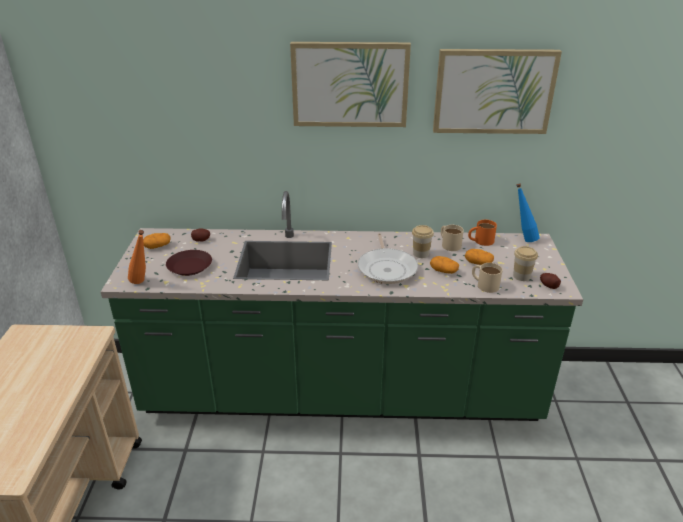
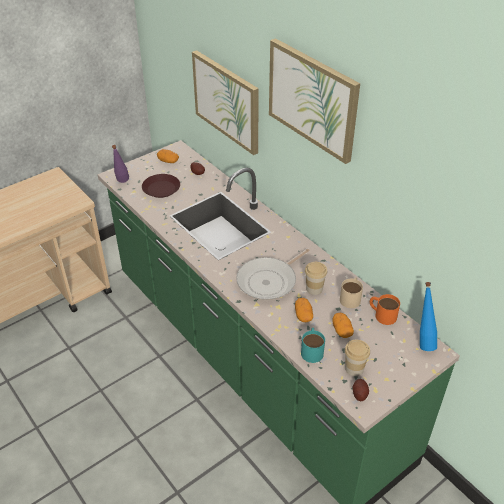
camera: 50 degrees right, 10 degrees up
orange bottle [128,230,146,284] -> purple bottle [112,145,129,183]
picture [433,49,562,134] -> picture moved to [192,50,259,155]
beige mug [472,263,503,293] -> turquoise mug [301,328,325,363]

